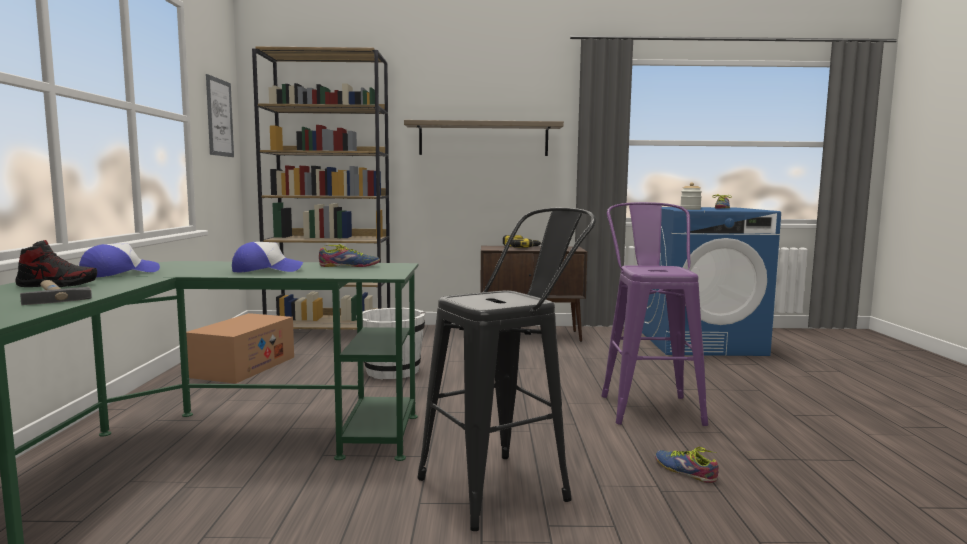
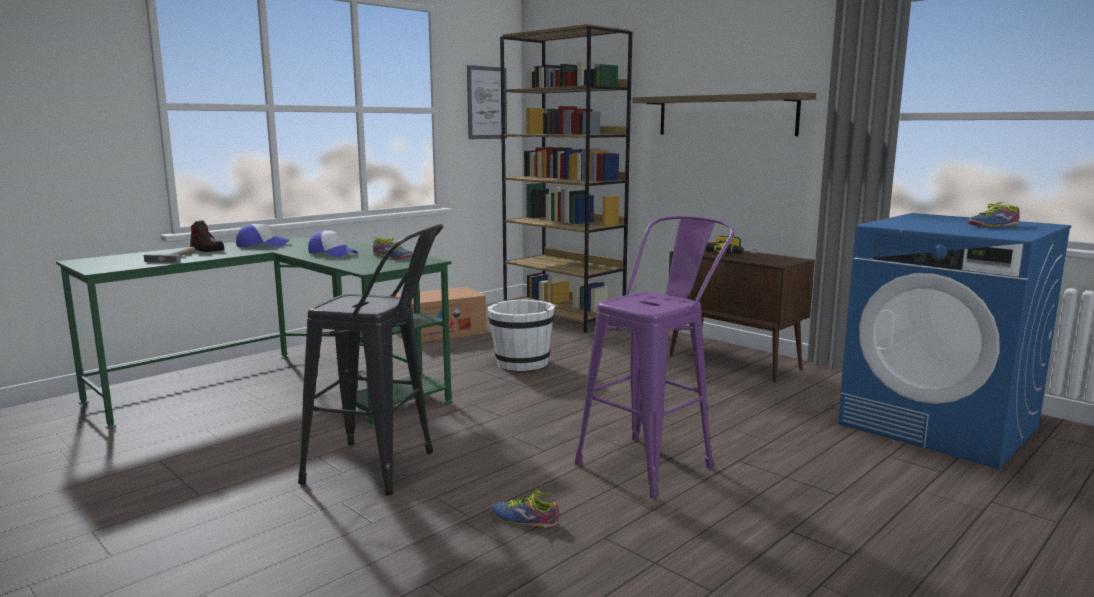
camera: 45 degrees right, 5 degrees up
shoe [655,447,718,483] -> shoe turned 75 degrees counterclockwise [490,491,559,528]
jar [680,182,702,210] -> none

